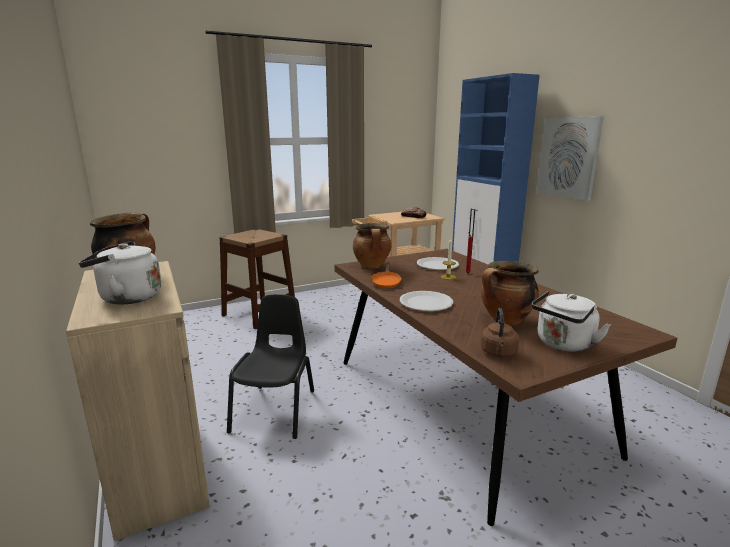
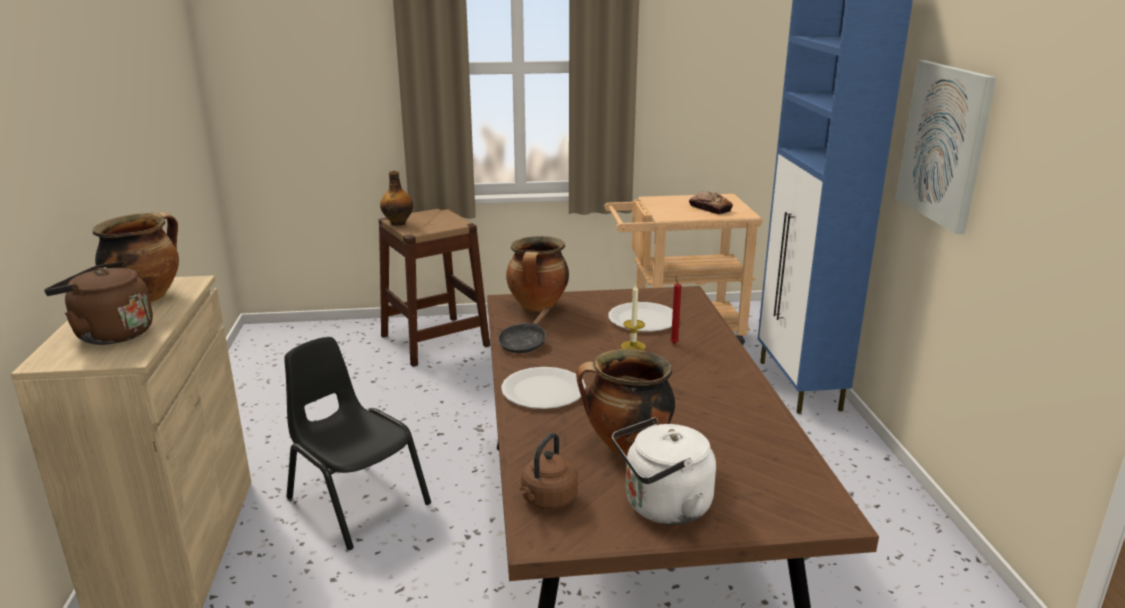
camera: 20 degrees right, 5 degrees up
white kettle [79,241,161,305] -> brown kettle [44,261,153,345]
black chair [227,294,314,439] -> black chair turned 75 degrees counterclockwise [284,337,431,550]
orange frying pan [371,262,402,288] -> black frying pan [498,307,550,353]
none -> bottle [380,171,413,226]

